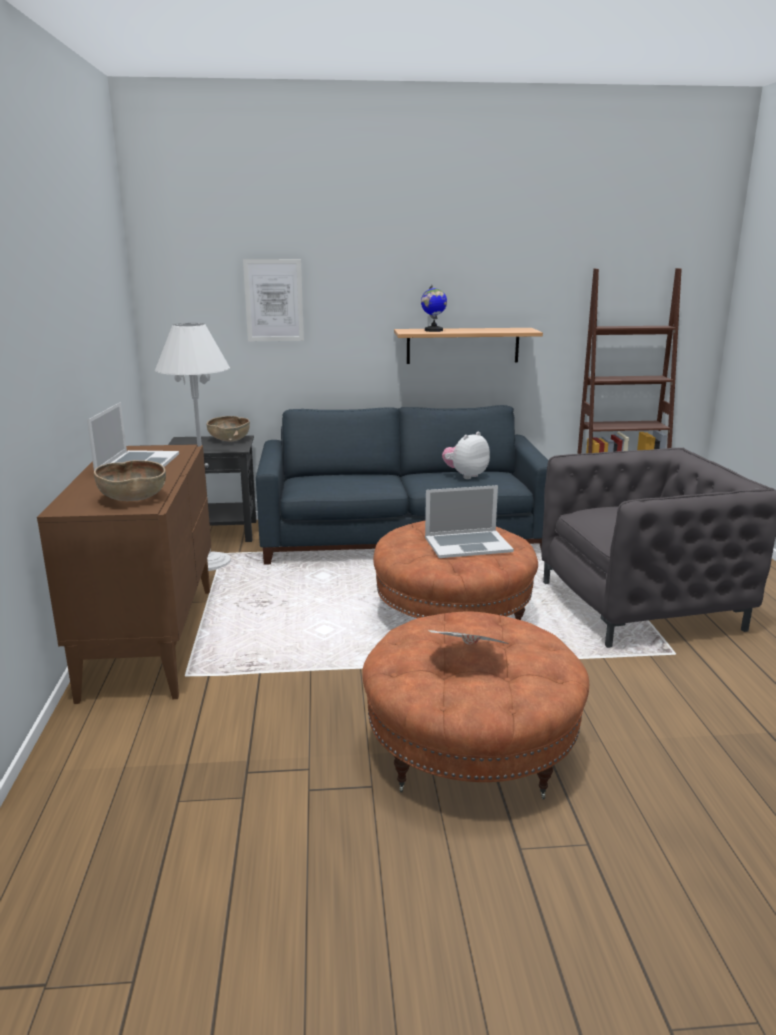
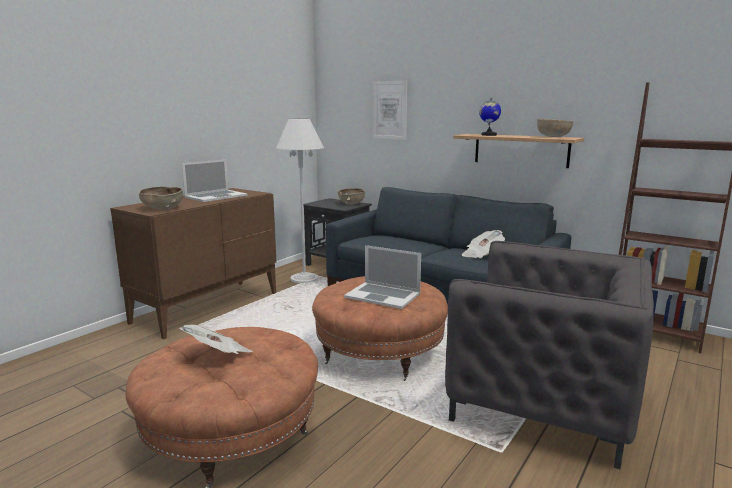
camera: 40 degrees right, 5 degrees down
plush toy [442,432,490,479] -> newspaper [462,230,505,258]
none -> brown bowl [537,119,573,137]

